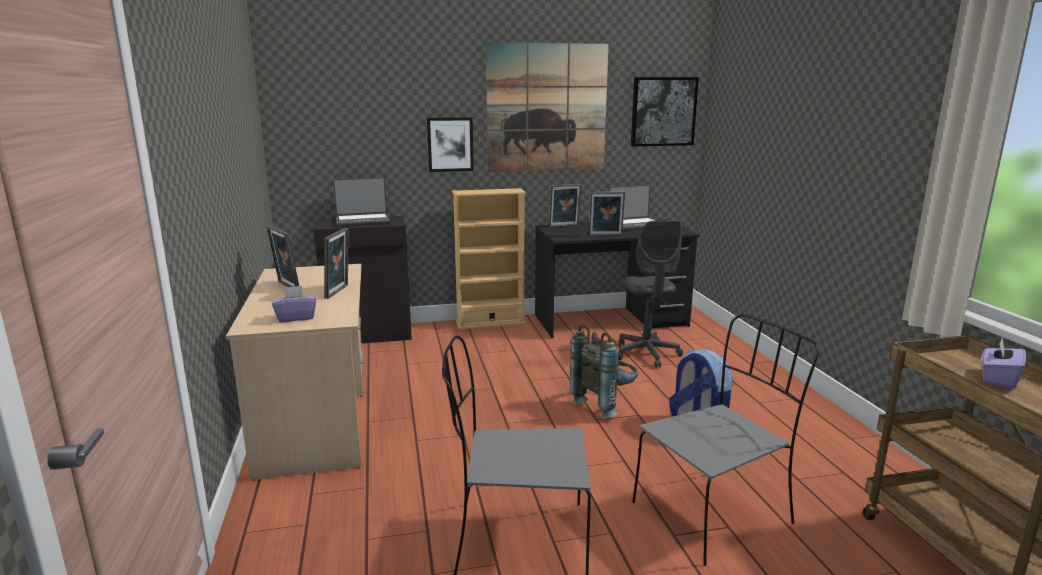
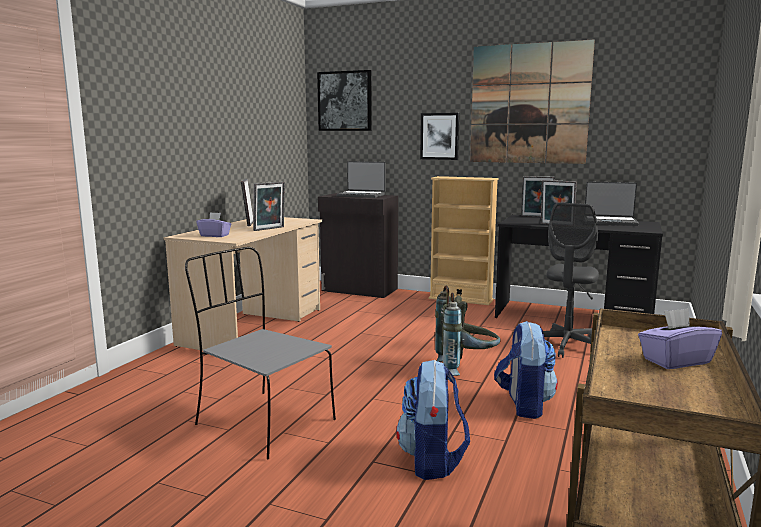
camera: 35 degrees right, 5 degrees down
picture [631,77,699,146] -> picture moved to [317,70,372,131]
grey chair [632,314,819,566] -> backpack [396,360,470,480]

